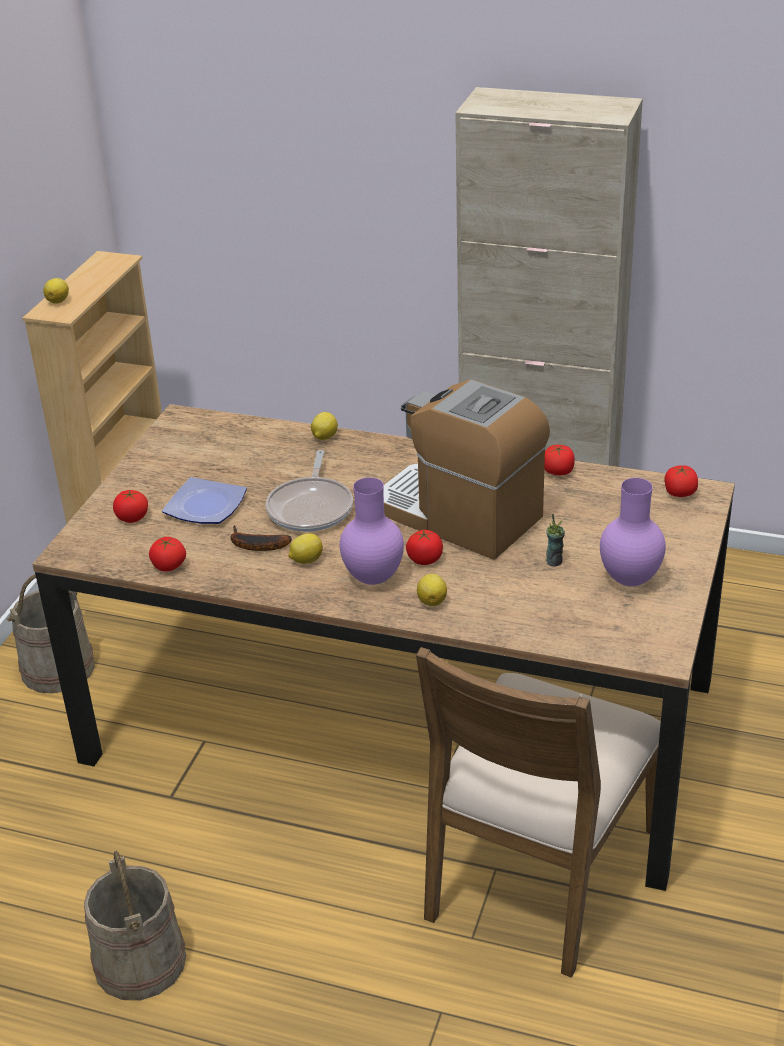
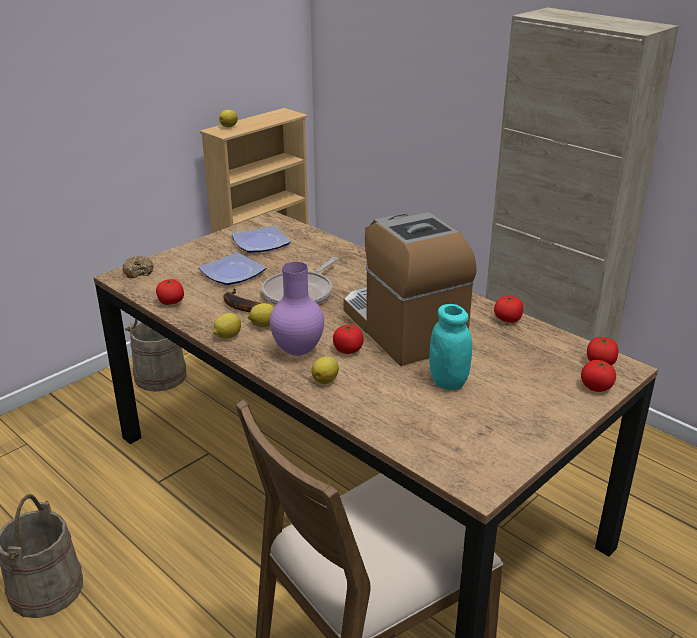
camera: 25 degrees right, 5 degrees down
tomato [113,490,148,523] -> tomato moved to [581,360,616,392]
lemon [311,412,338,440] -> lemon moved to [213,313,241,339]
cup [546,514,565,567] -> turquoise jar [429,304,472,390]
purple vase [600,478,666,586] -> none
none -> donut [122,256,154,278]
none -> plate [232,225,291,253]

